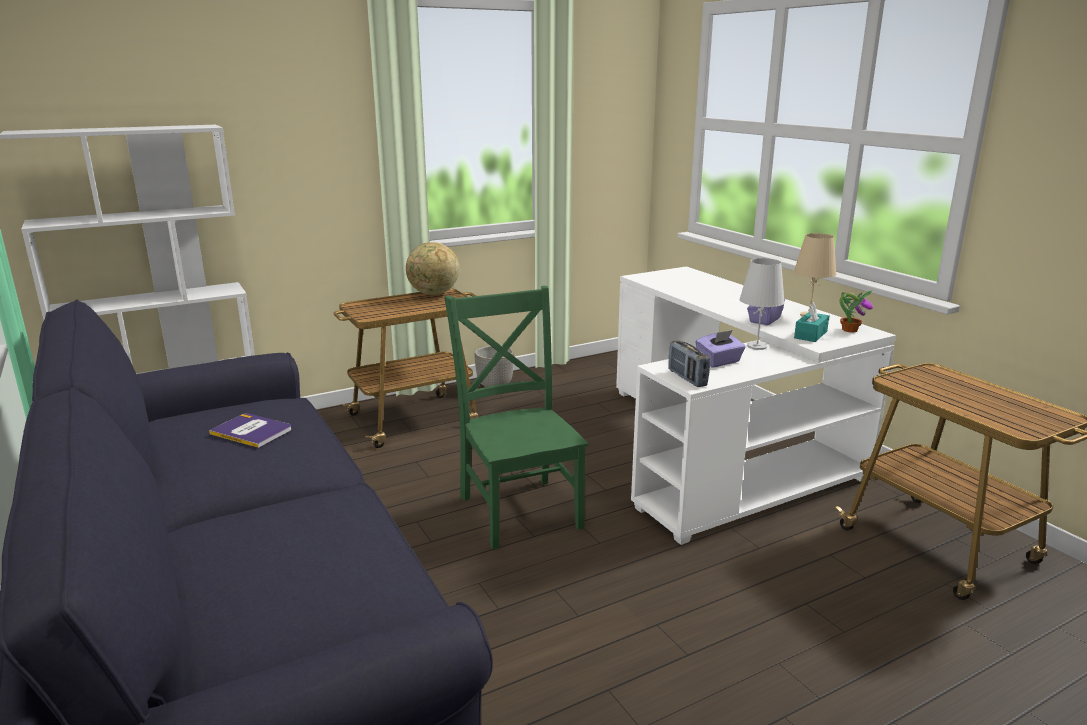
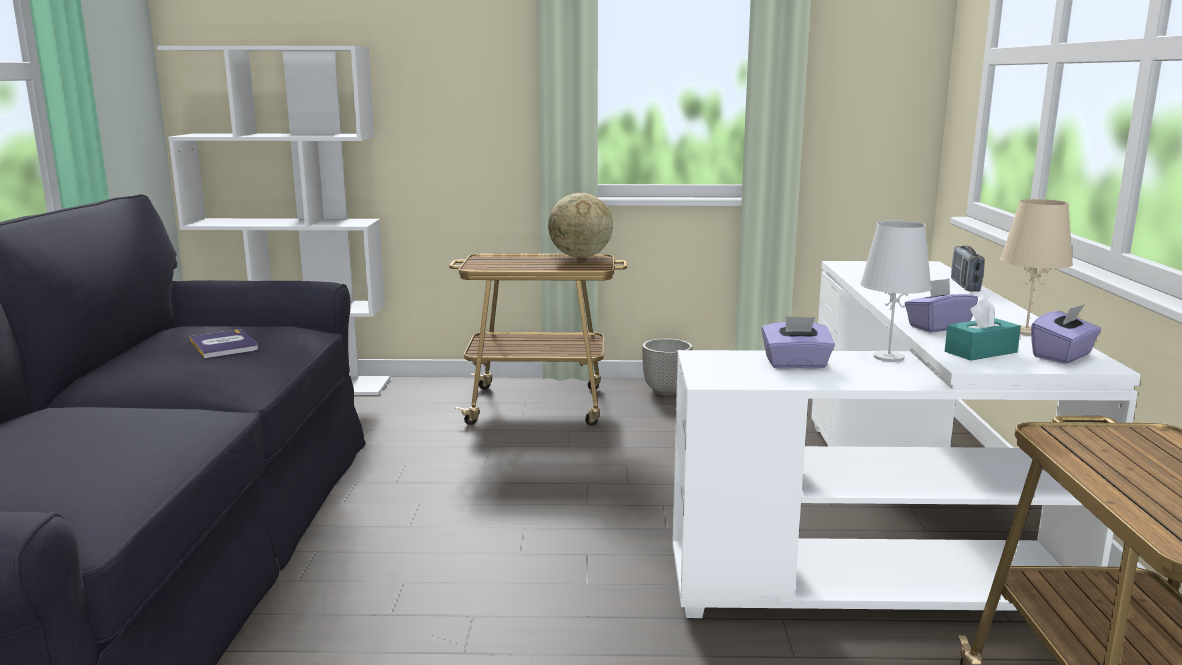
camera: 30 degrees right, 5 degrees down
green chair [444,286,589,549] -> none
radio [668,340,710,387] -> radio moved to [951,246,985,292]
potted plant [839,290,873,332] -> purple tissue box [1031,304,1101,364]

